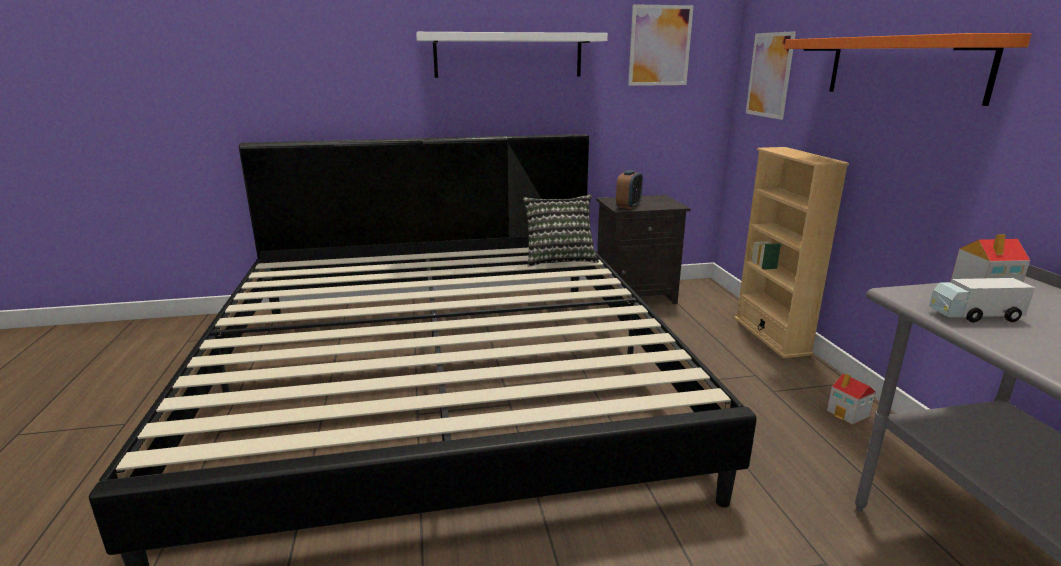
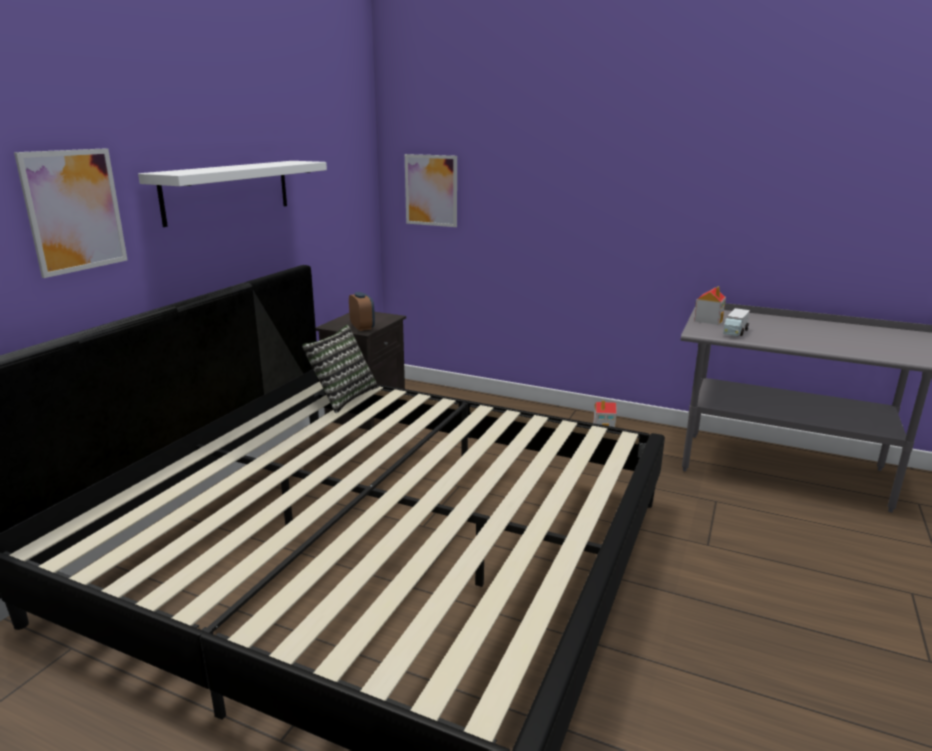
camera: 55 degrees left, 0 degrees up
picture [628,4,694,86] -> picture moved to [14,148,128,278]
beige bookcase [734,147,849,358] -> none
orange shelf [784,33,1032,106] -> none

